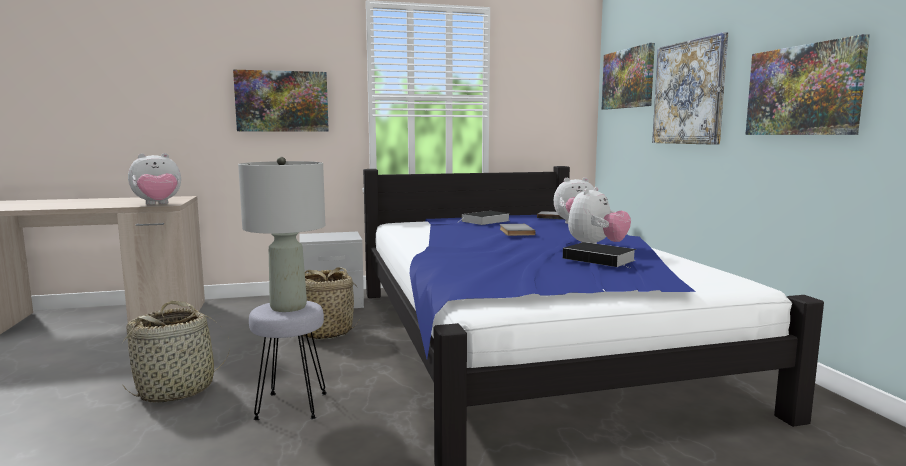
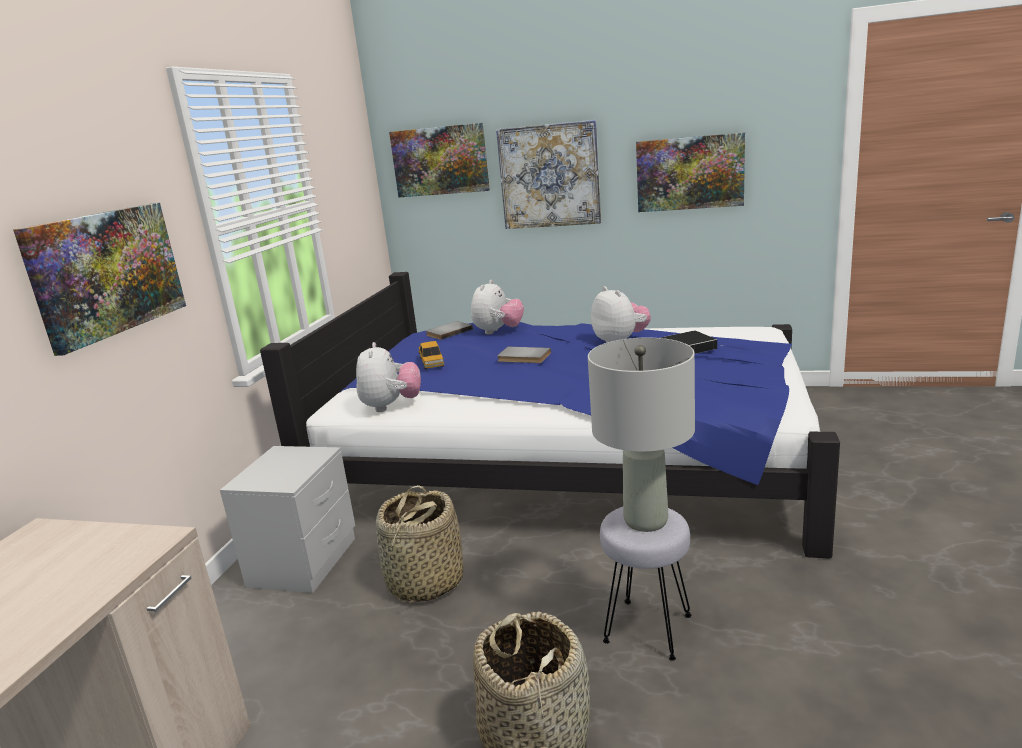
camera: 60 degrees left, 10 degrees up
plush toy [128,153,181,205] -> plush toy moved to [356,342,421,412]
book [458,211,510,225] -> toy car [418,341,444,369]

